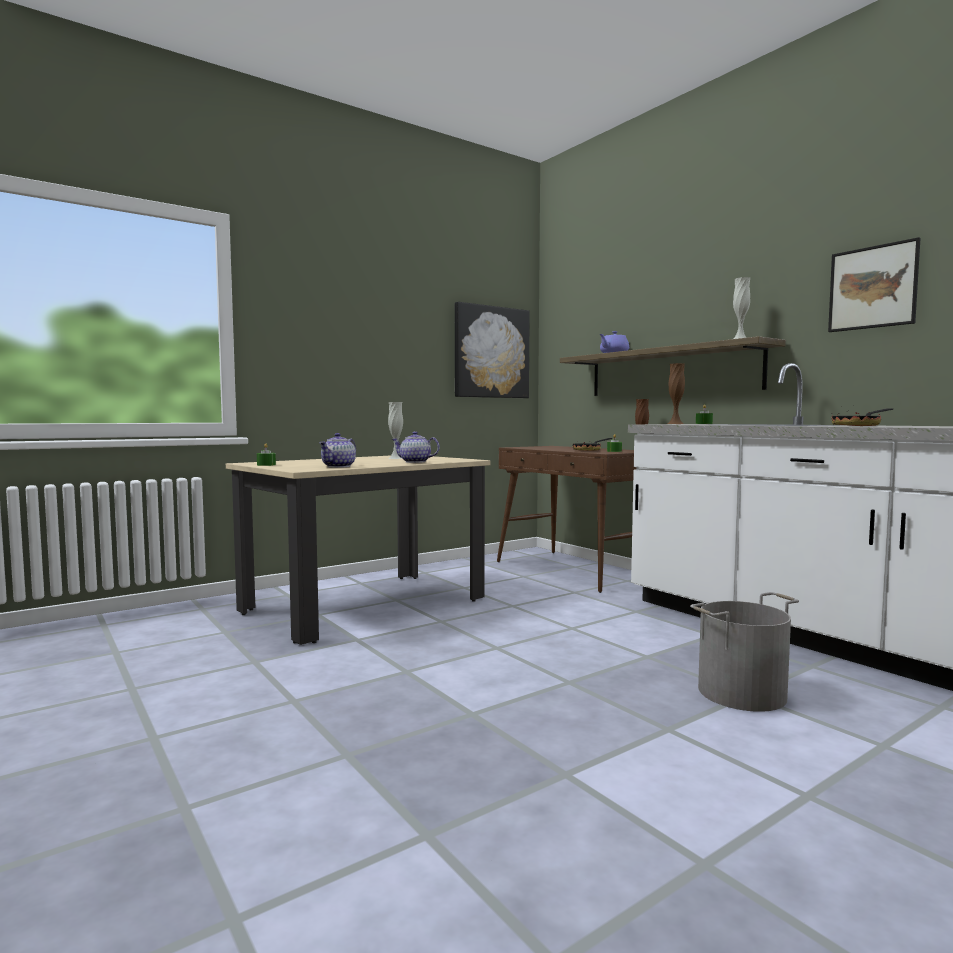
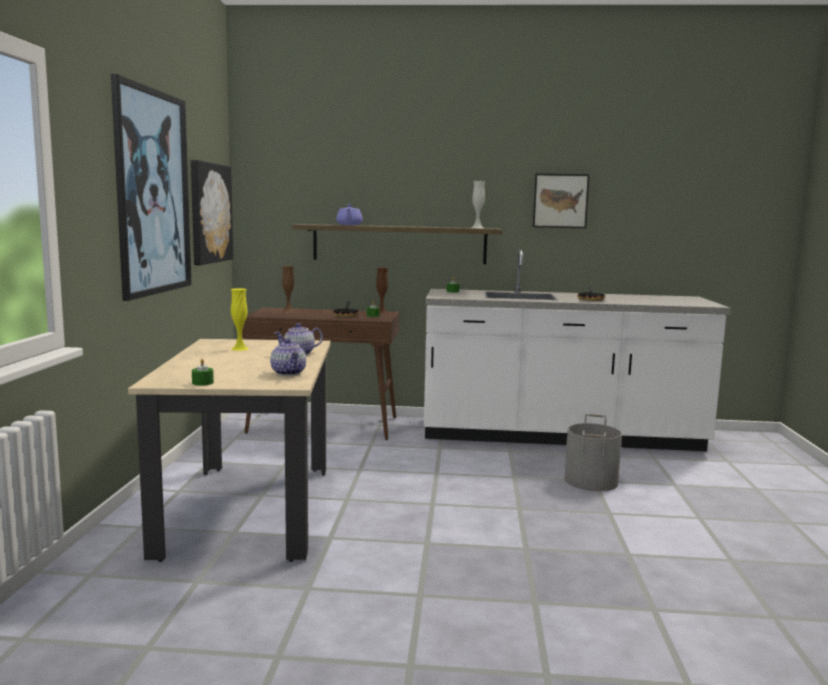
camera: 50 degrees left, 5 degrees up
white vase [388,402,403,459] -> yellow vase [231,288,248,351]
brown vase [668,363,685,424] -> brown vase moved to [282,266,294,312]
none -> picture [111,74,192,301]

